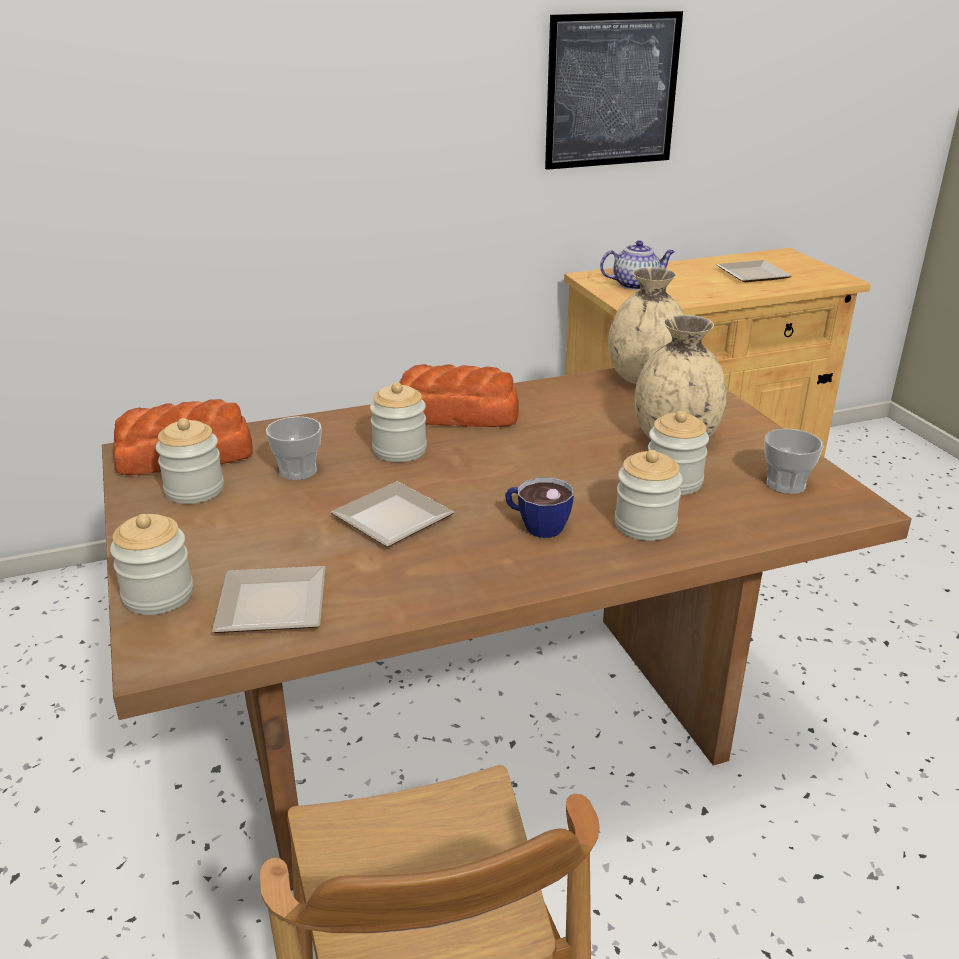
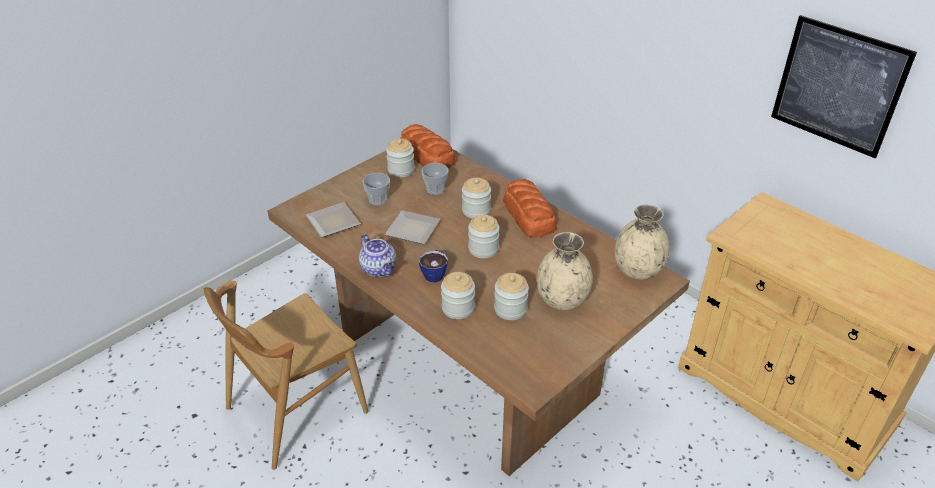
camera: 65 degrees right, 10 degrees up
jar [110,514,193,615] -> jar moved to [468,215,499,258]
teapot [600,241,675,290] -> teapot moved to [359,234,396,277]
plate [717,260,792,282] -> none
cup [765,429,823,494] -> cup moved to [362,173,390,205]

